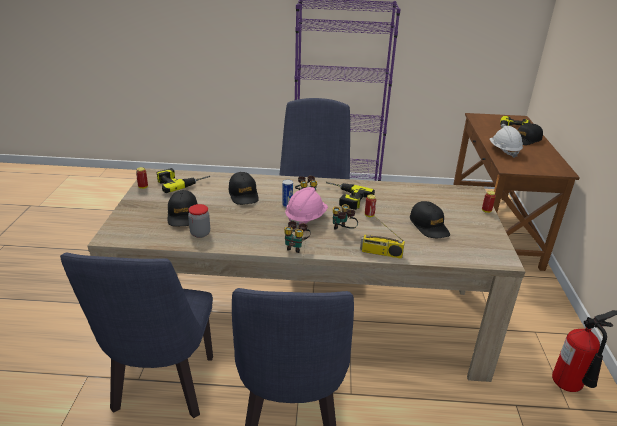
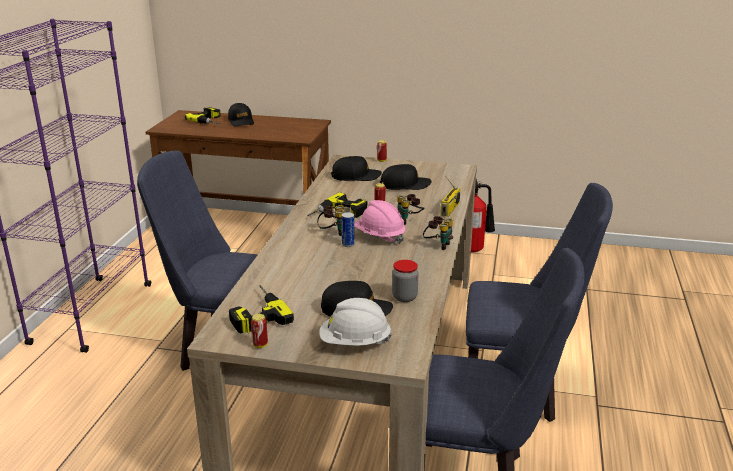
camera: 80 degrees left, 5 degrees down
black cap [229,172,259,205] -> black cap moved to [331,156,382,181]
white hard hat [490,126,523,158] -> white hard hat moved to [319,298,392,346]

